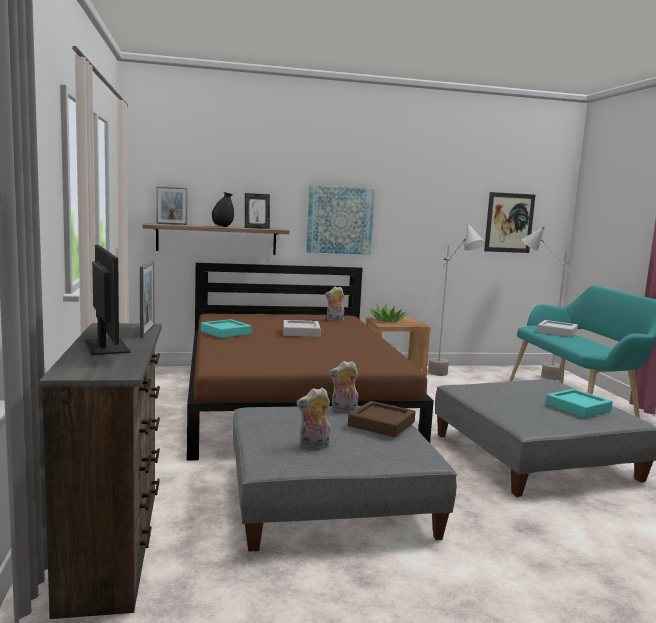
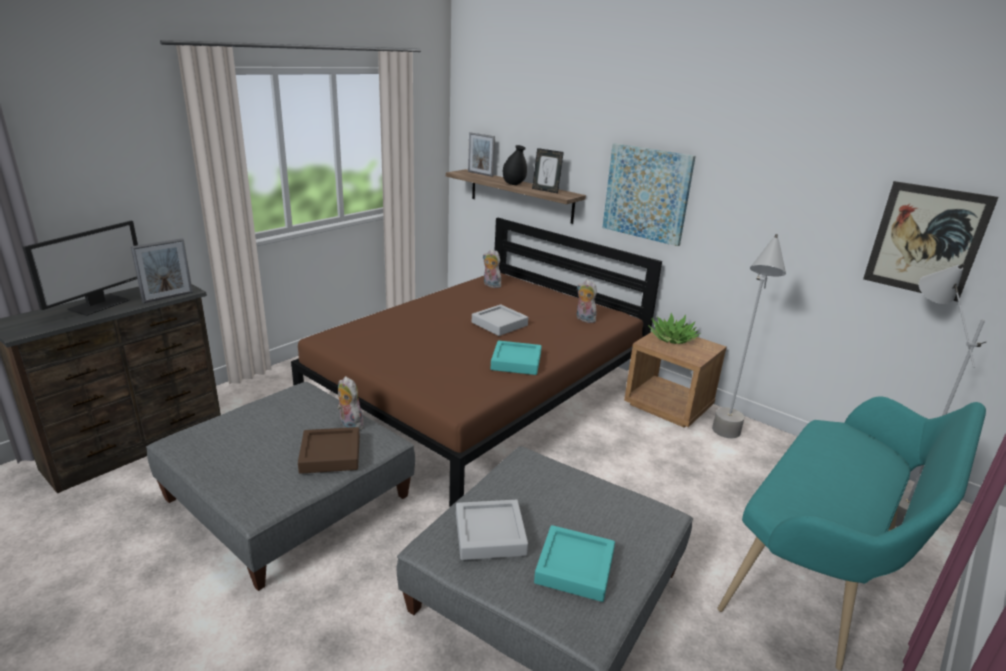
camera: 50 degrees right, 15 degrees up
turquoise tray [201,319,252,338] -> turquoise tray moved to [491,341,542,375]
plush toy [296,387,330,449] -> plush toy moved to [483,249,501,288]
grey tray [537,320,578,337] -> grey tray moved to [456,500,528,560]

